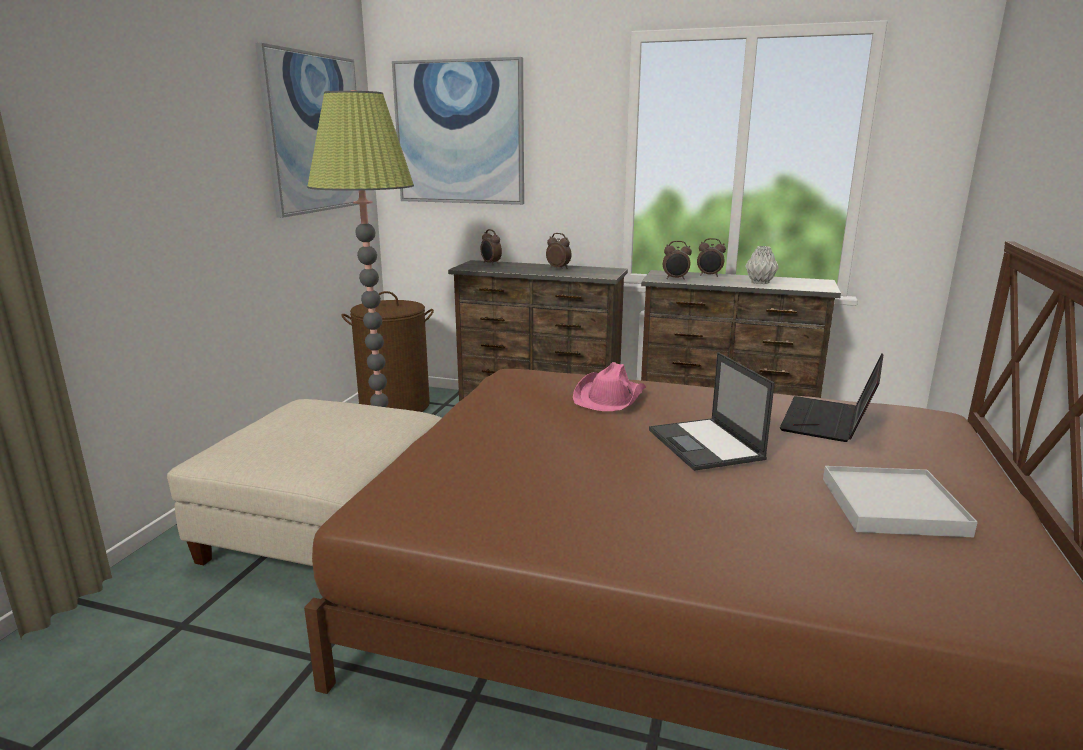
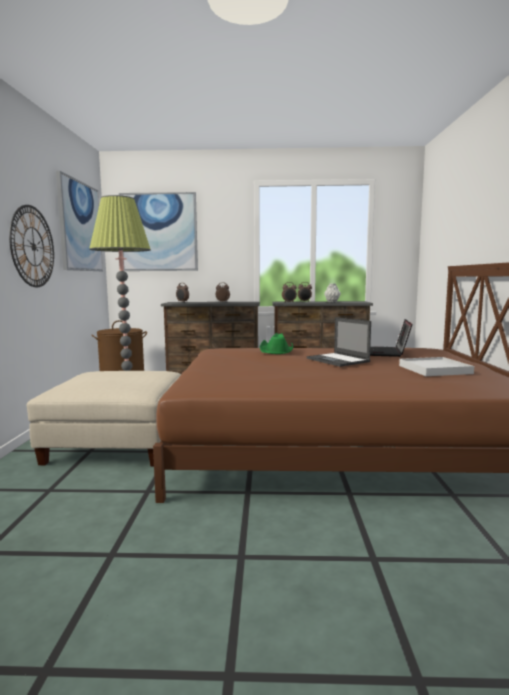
camera: 15 degrees left, 10 degrees down
pink hat [573,362,646,411] -> green hat [260,333,293,354]
none -> wall clock [9,205,54,287]

